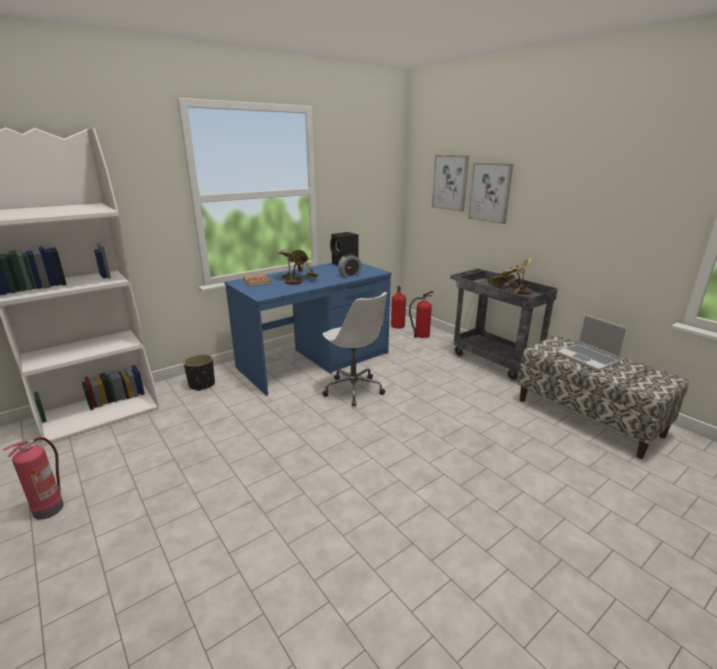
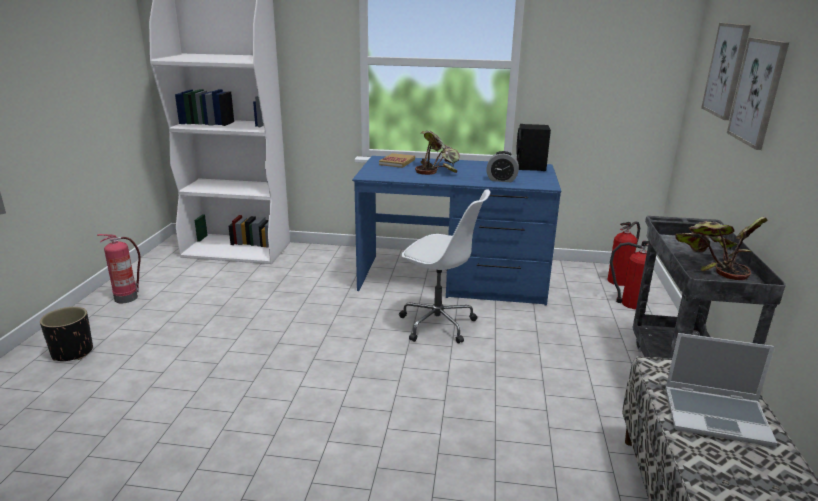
camera: 45 degrees right, 0 degrees up
black planter [183,354,215,391] -> black planter moved to [40,307,93,361]
white office chair [322,292,387,407] -> white office chair turned 75 degrees counterclockwise [399,189,490,344]
laptop [556,314,629,371] -> laptop turned 90 degrees counterclockwise [665,333,777,446]

